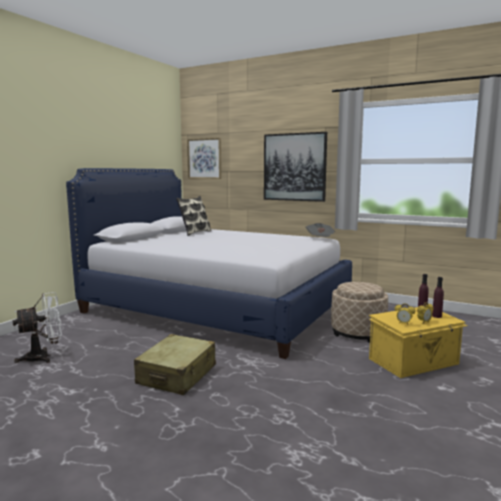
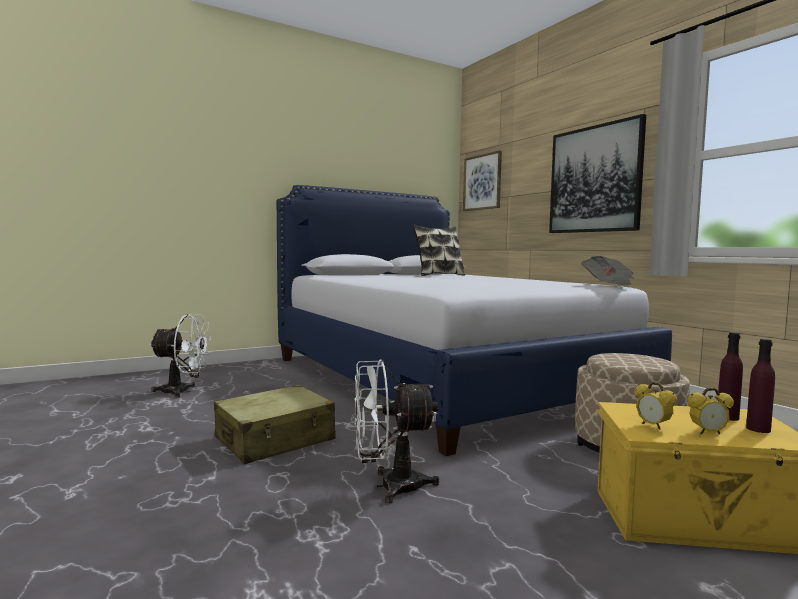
camera: 30 degrees right, 5 degrees down
none -> white fan [354,360,440,504]

